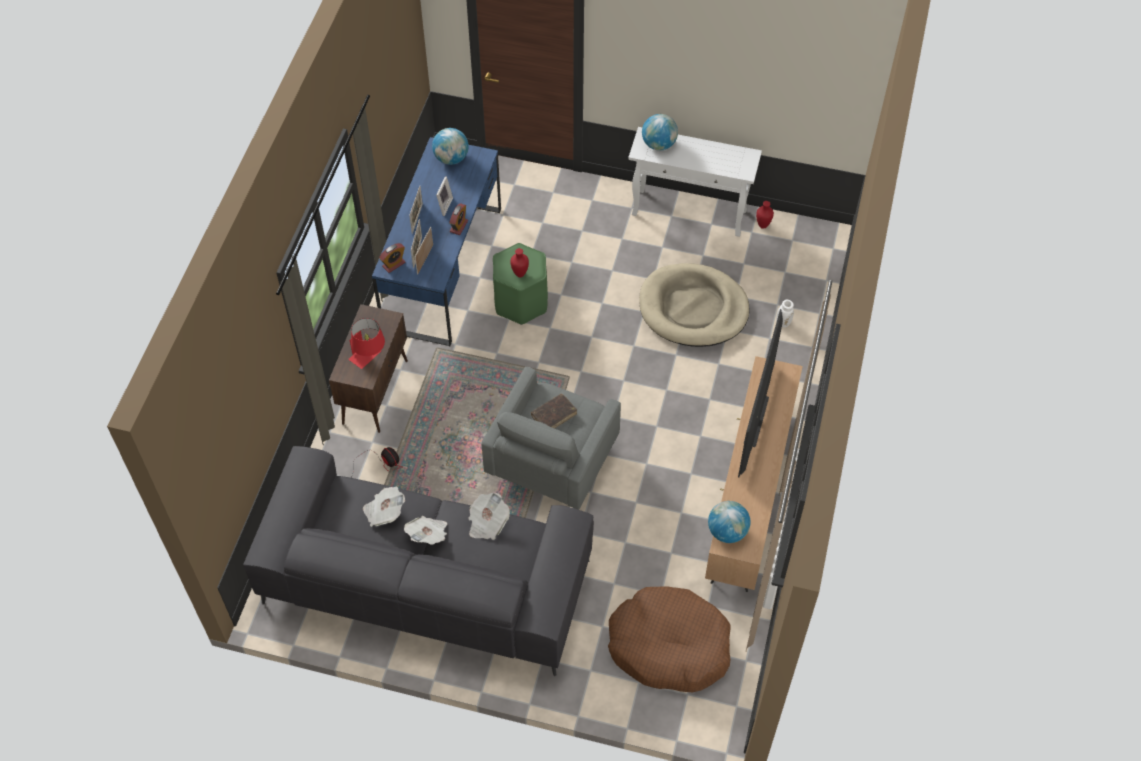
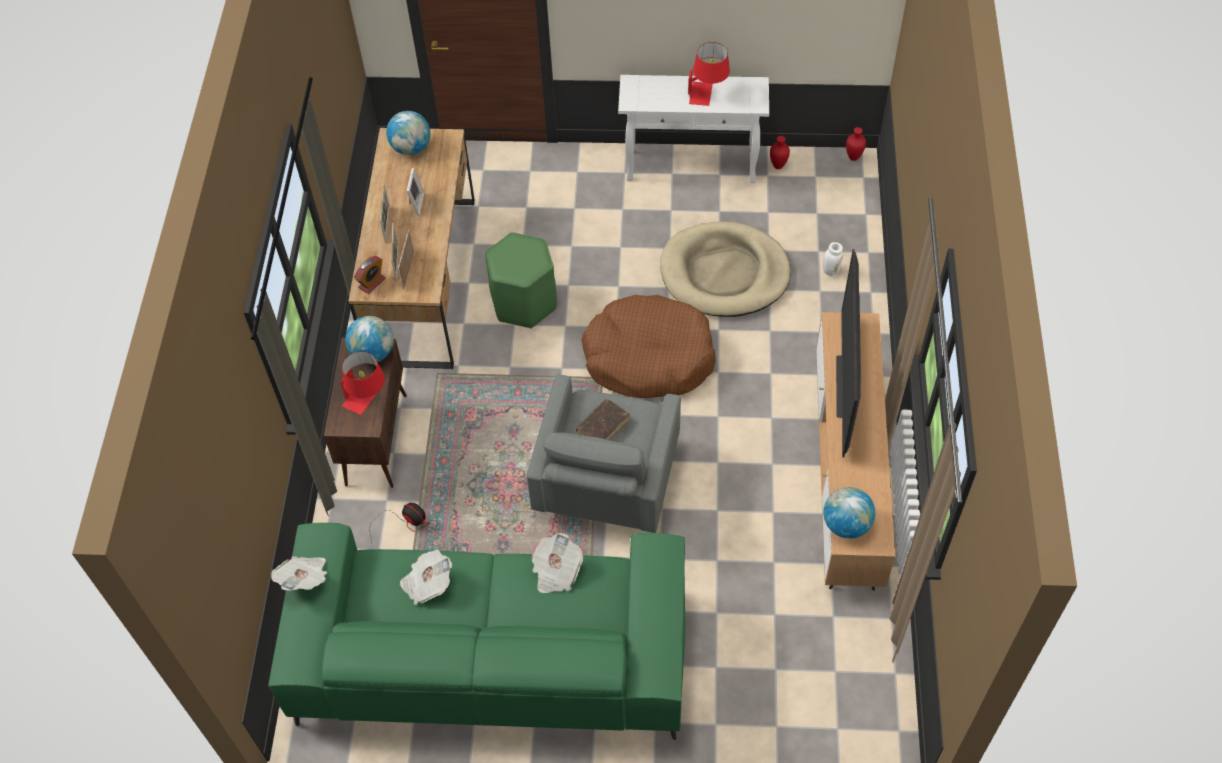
camera: 10 degrees left, 0 degrees up
grey sofa [243,446,594,676] -> green sofa [268,523,686,741]
blue desk [372,137,501,346] -> brown desk [349,128,475,369]
newspaper [404,516,447,544] -> newspaper moved to [271,556,327,591]
alarm clock [449,203,468,235] -> none
red vase [510,248,529,277] -> red vase moved to [846,127,866,161]
brown dog bed [608,586,731,692] -> brown dog bed moved to [581,295,716,398]
globe [642,114,678,150] -> globe moved to [345,316,394,362]
none -> red table lamp [688,42,730,106]

